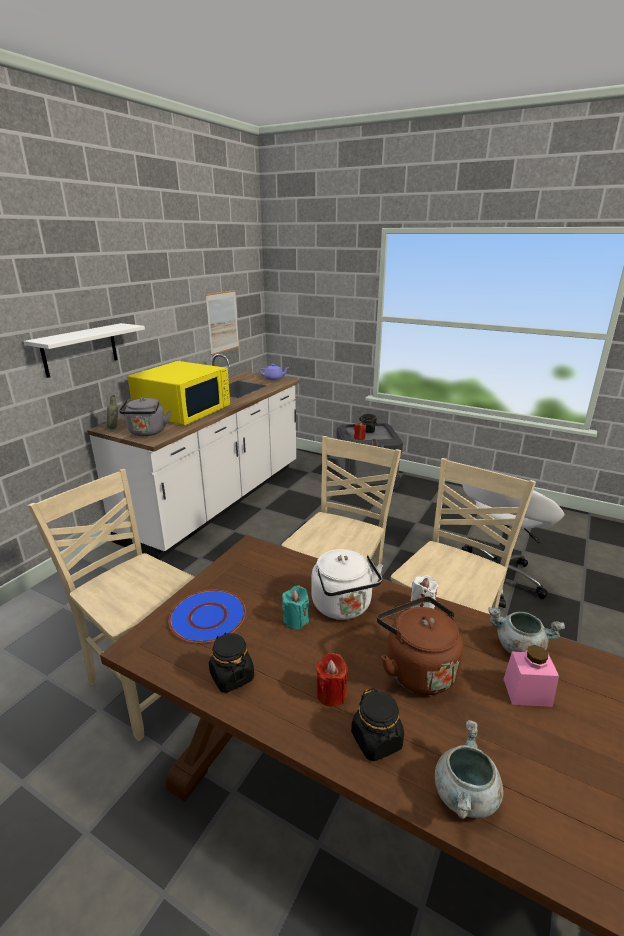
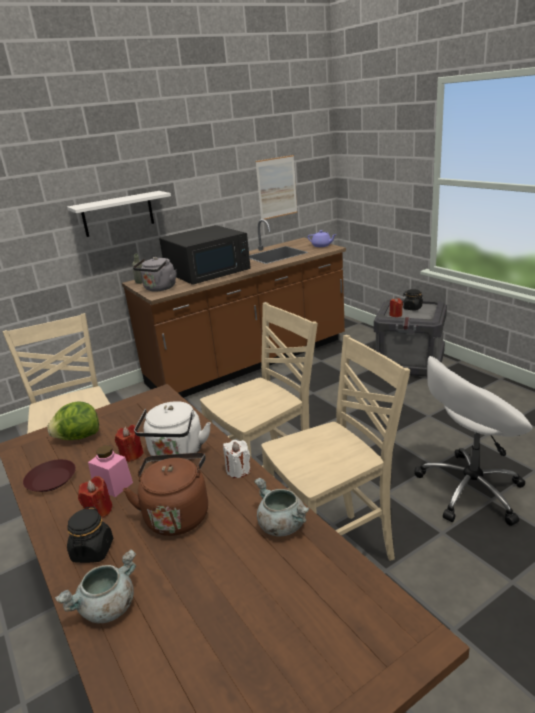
camera: 30 degrees right, 0 degrees up
white counter [87,354,299,559] -> brown counter [122,219,346,398]
yellow microwave [127,361,230,425] -> black microwave [159,225,251,285]
blue plate [169,590,246,643] -> lettuce [47,401,99,440]
black jar [209,633,254,693] -> brown plate [23,459,76,492]
turquoise candle [282,586,309,629] -> red candle [115,425,144,462]
pink jar [504,645,559,707] -> pink jar moved to [88,445,133,497]

